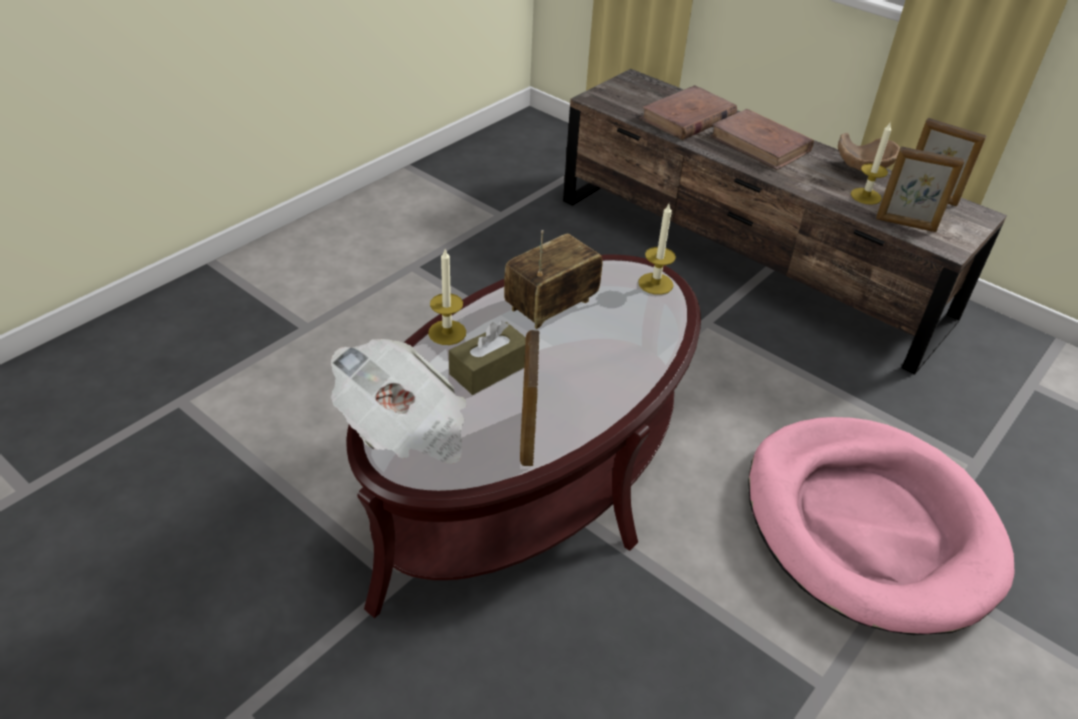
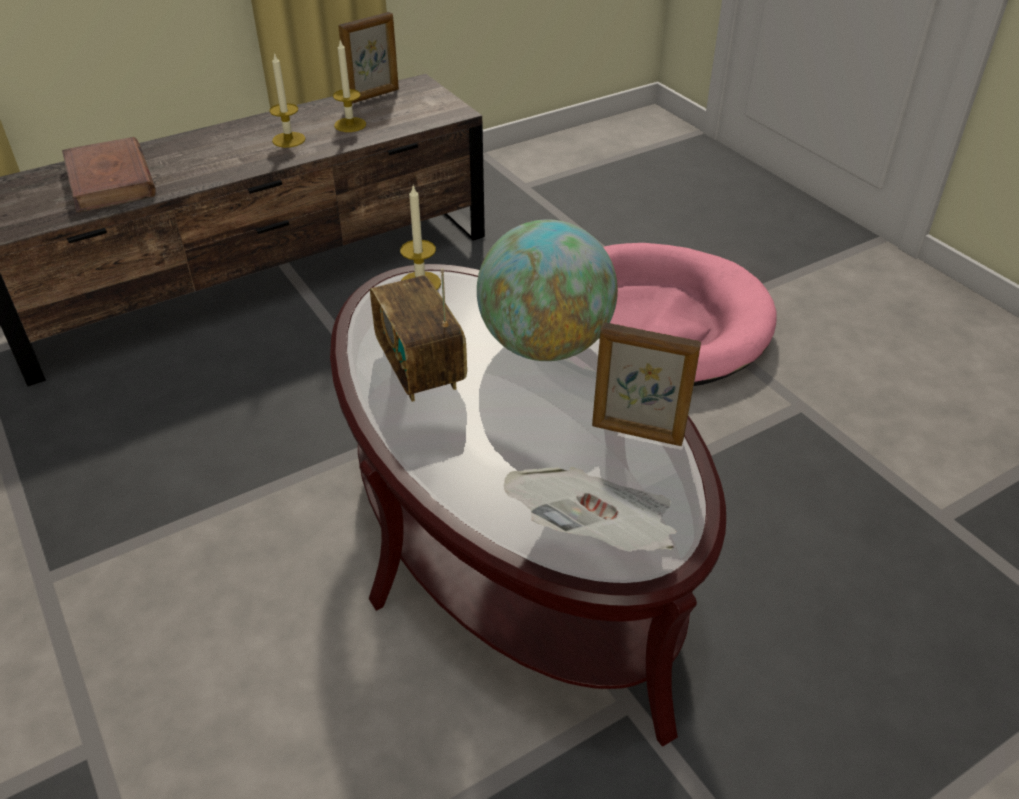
camera: 70 degrees left, 0 degrees up
candle [428,249,466,345] -> candle moved to [269,53,305,148]
brown tissue box [449,321,526,395] -> none
brown book [710,109,814,170] -> none
brown bowl [838,133,900,171] -> none
picture frame [876,146,964,232] -> none
none -> globe [477,220,618,361]

